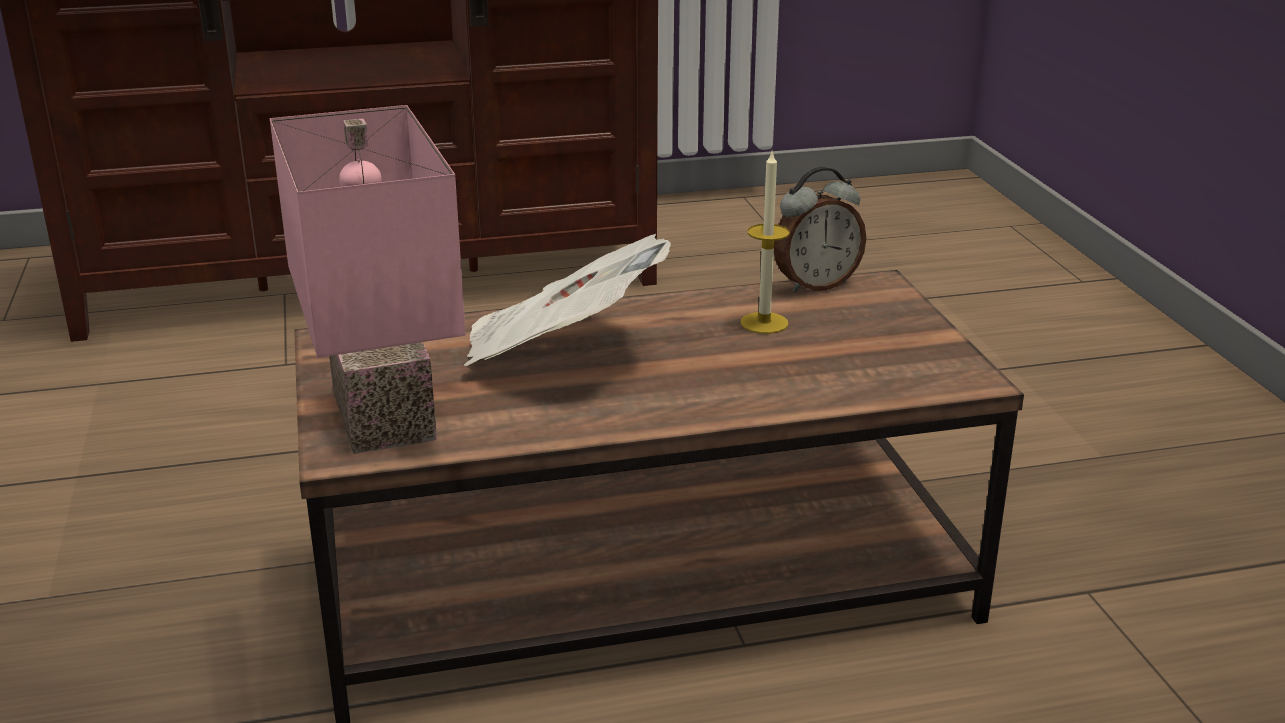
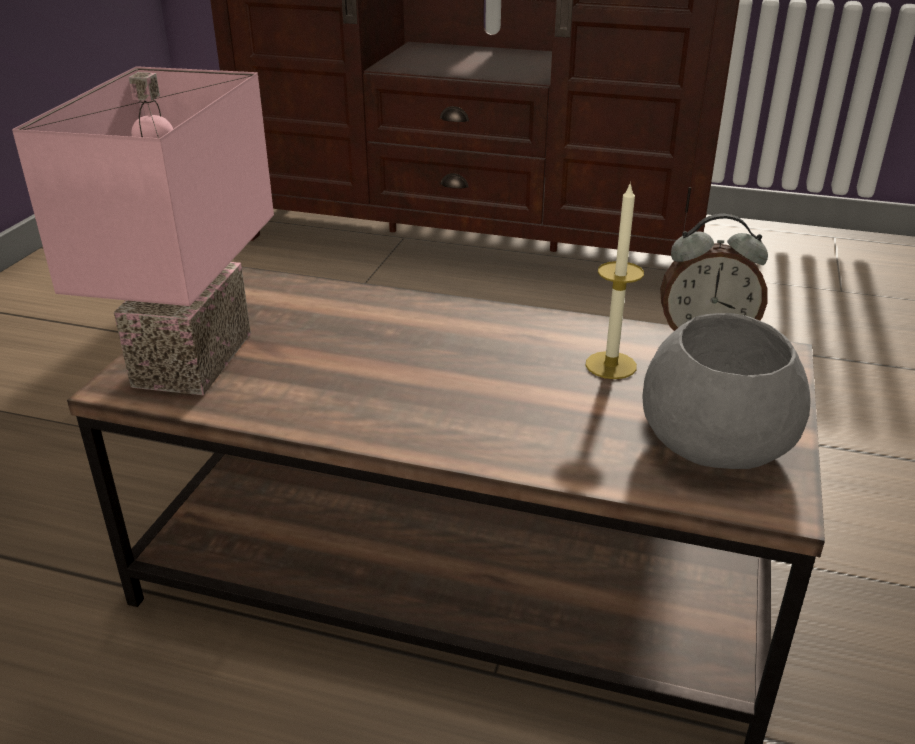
camera: 30 degrees right, 5 degrees up
newspaper [464,234,671,367] -> none
none -> grey bowl [642,313,810,469]

